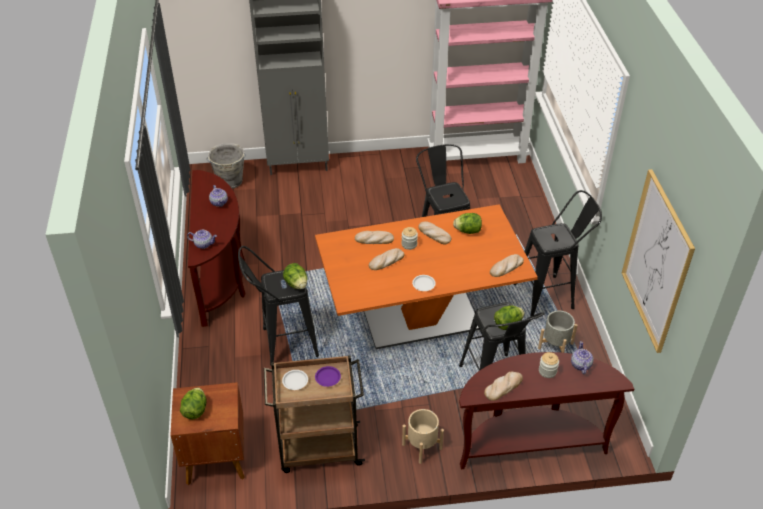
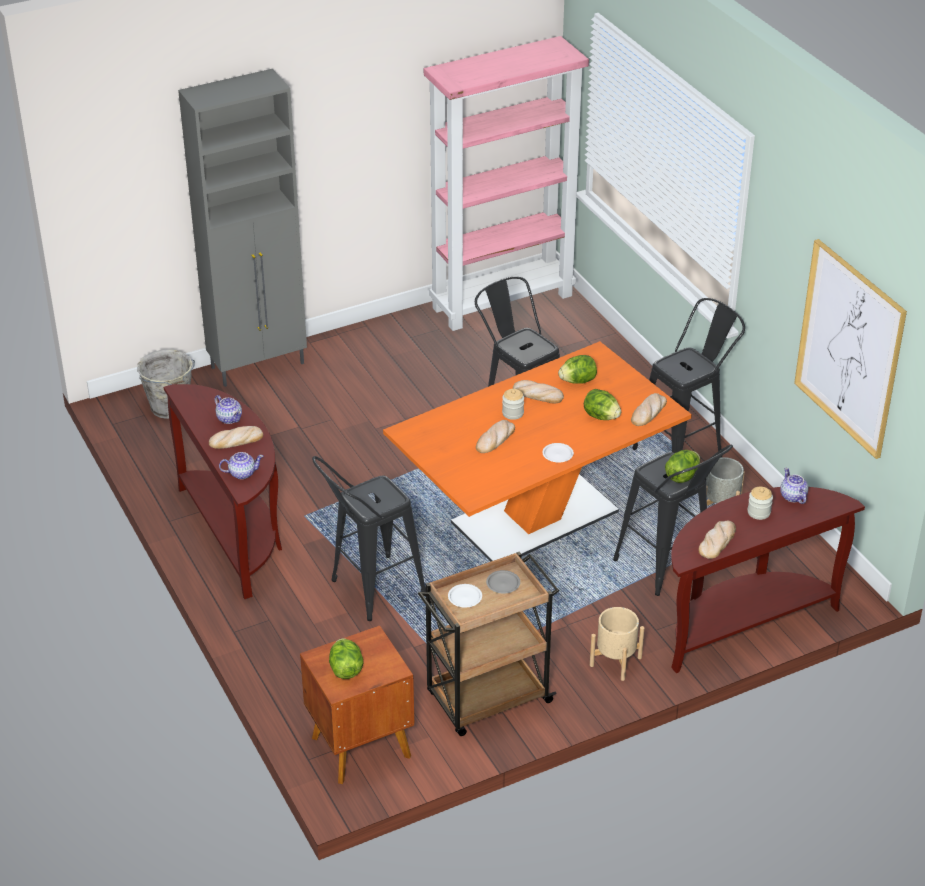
camera: 20 degrees left, 5 degrees down
lettuce [283,263,307,289] -> lettuce moved to [584,389,621,420]
purple plate [315,366,341,387] -> grey plate [486,570,520,594]
bread [355,231,394,244] -> bread moved to [209,426,263,449]

